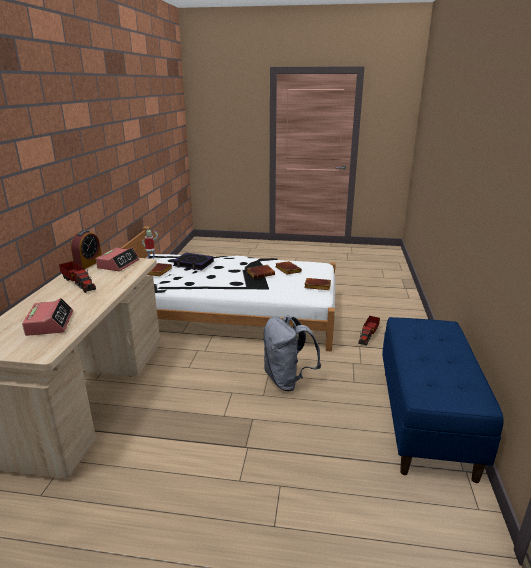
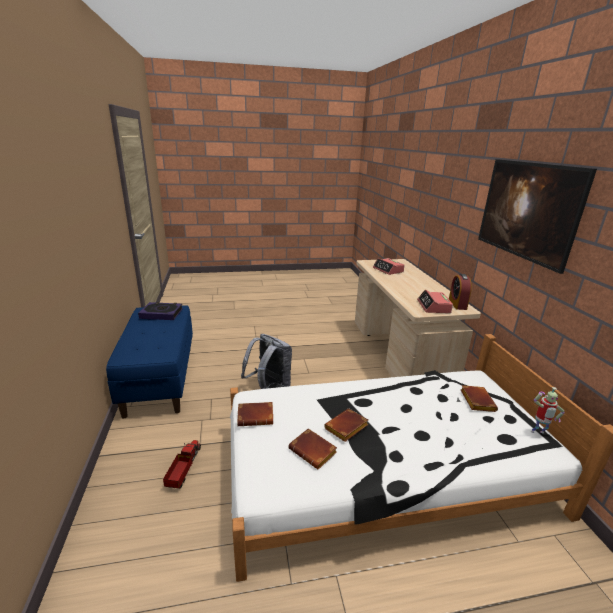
camera: 160 degrees right, 0 degrees up
toy truck [59,261,96,293] -> none
book [173,253,214,270] -> book moved to [138,302,183,320]
none -> picture [478,159,597,274]

